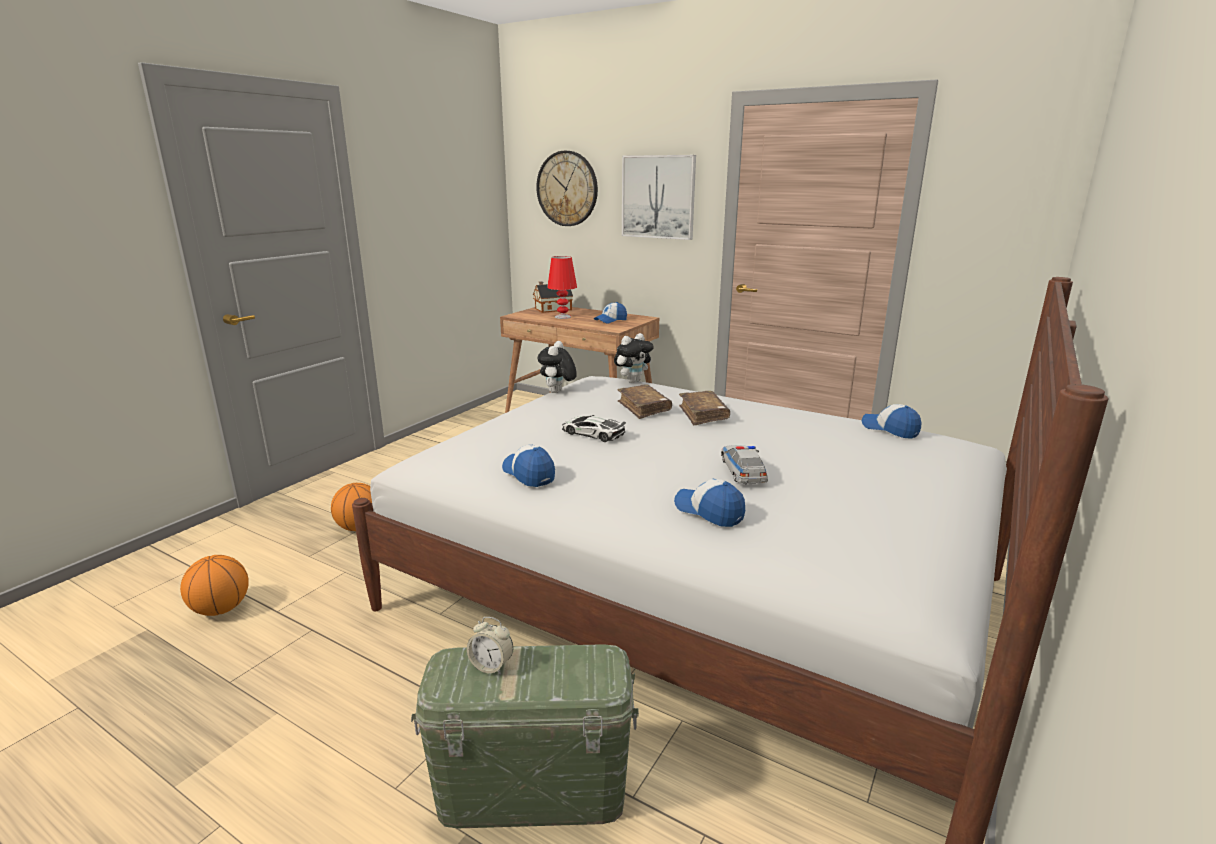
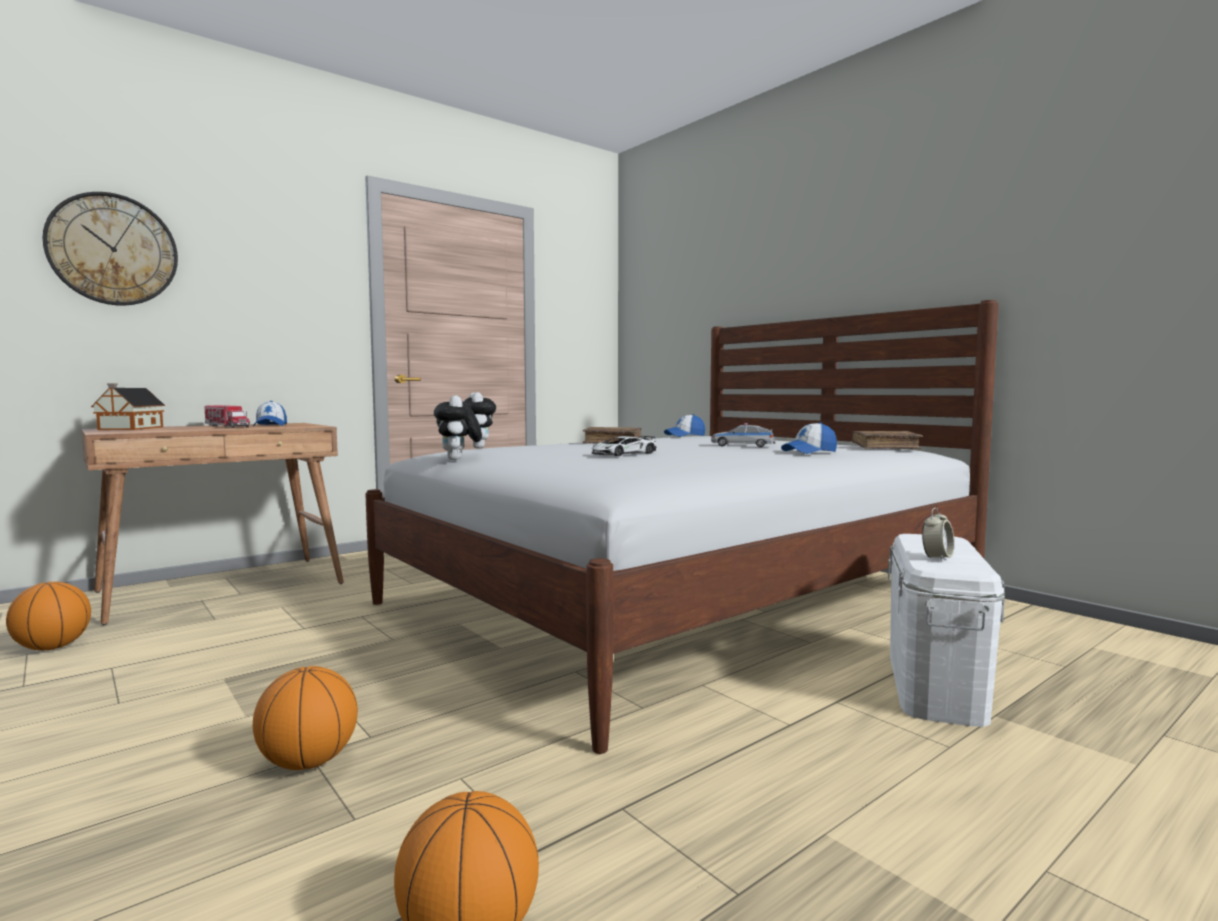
camera: 70 degrees left, 15 degrees down
green storage box [411,644,639,828] -> white storage box [888,534,1005,727]
cap [502,445,555,487] -> none
plush toy [538,341,577,393] -> plush toy turned 45 degrees clockwise [434,395,482,460]
red table lamp [547,256,577,319] -> none
brown book [618,384,672,419] -> brown book moved to [852,431,923,449]
picture [622,155,696,240] -> none
none -> basketball [6,582,91,651]
none -> toy truck [205,405,250,428]

